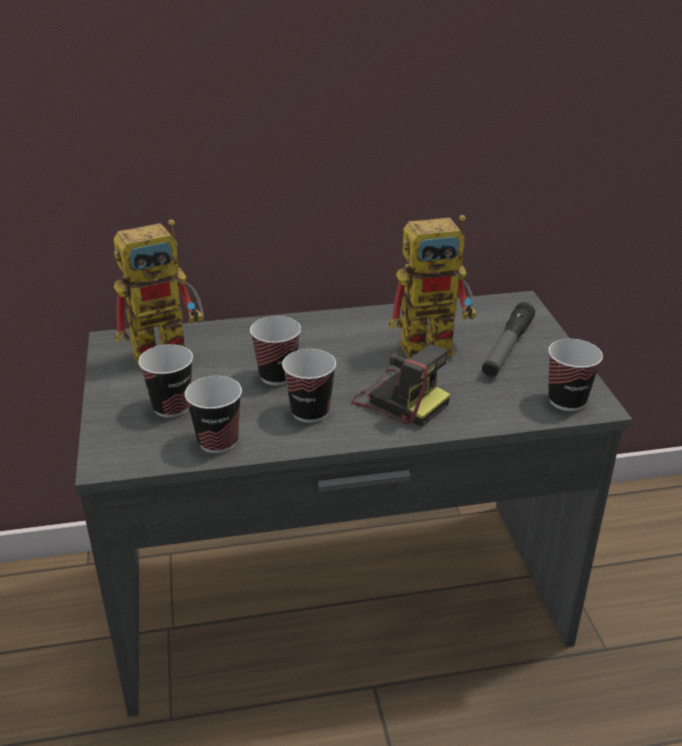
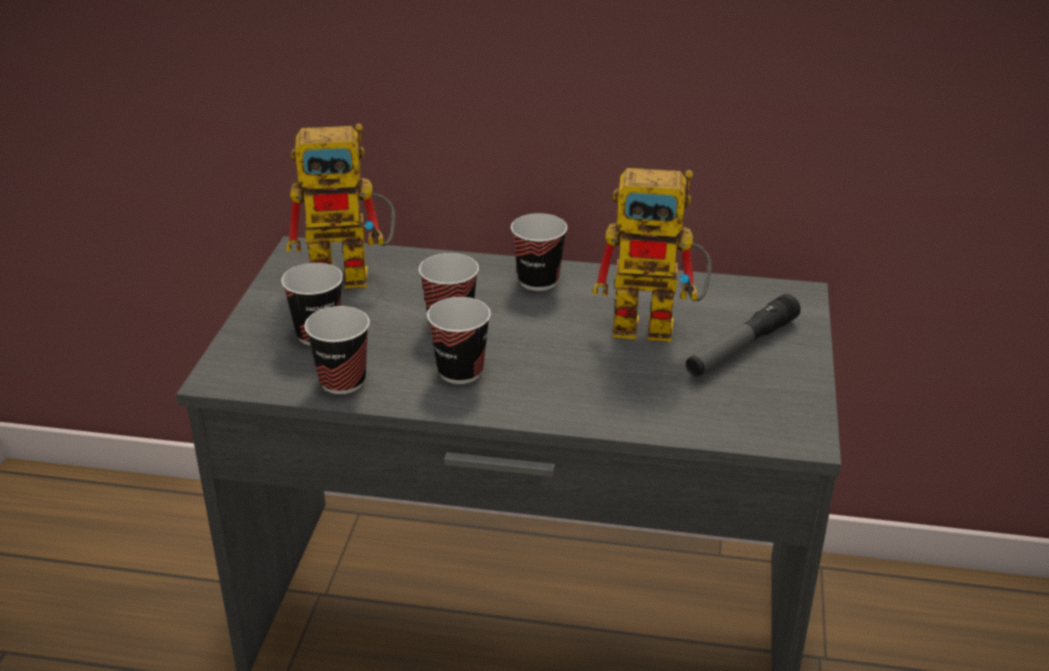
camera: 20 degrees right, 0 degrees up
camera [352,344,450,427] -> none
cup [548,339,603,411] -> cup moved to [511,213,567,291]

